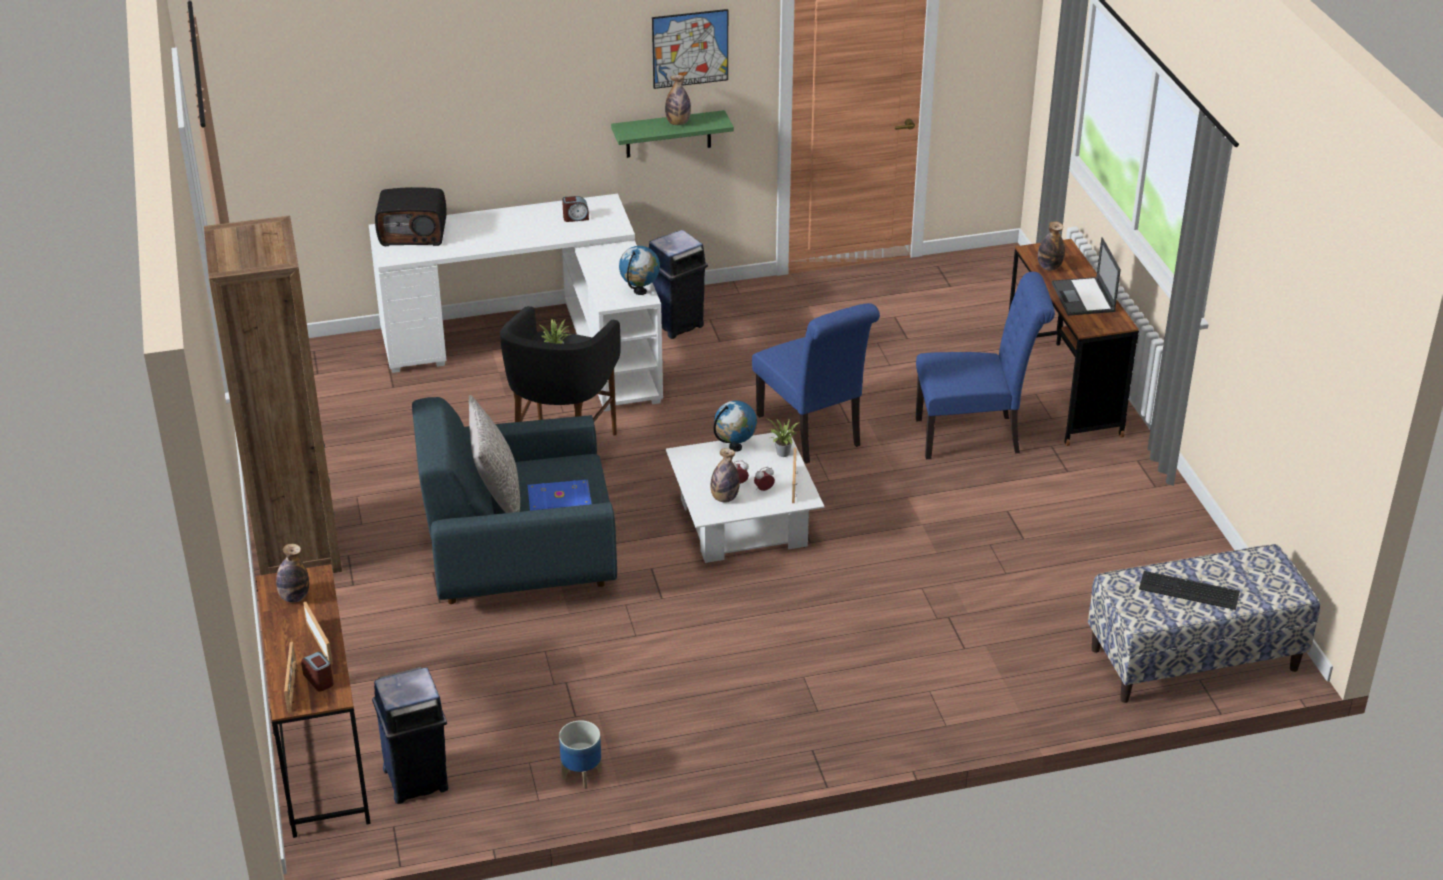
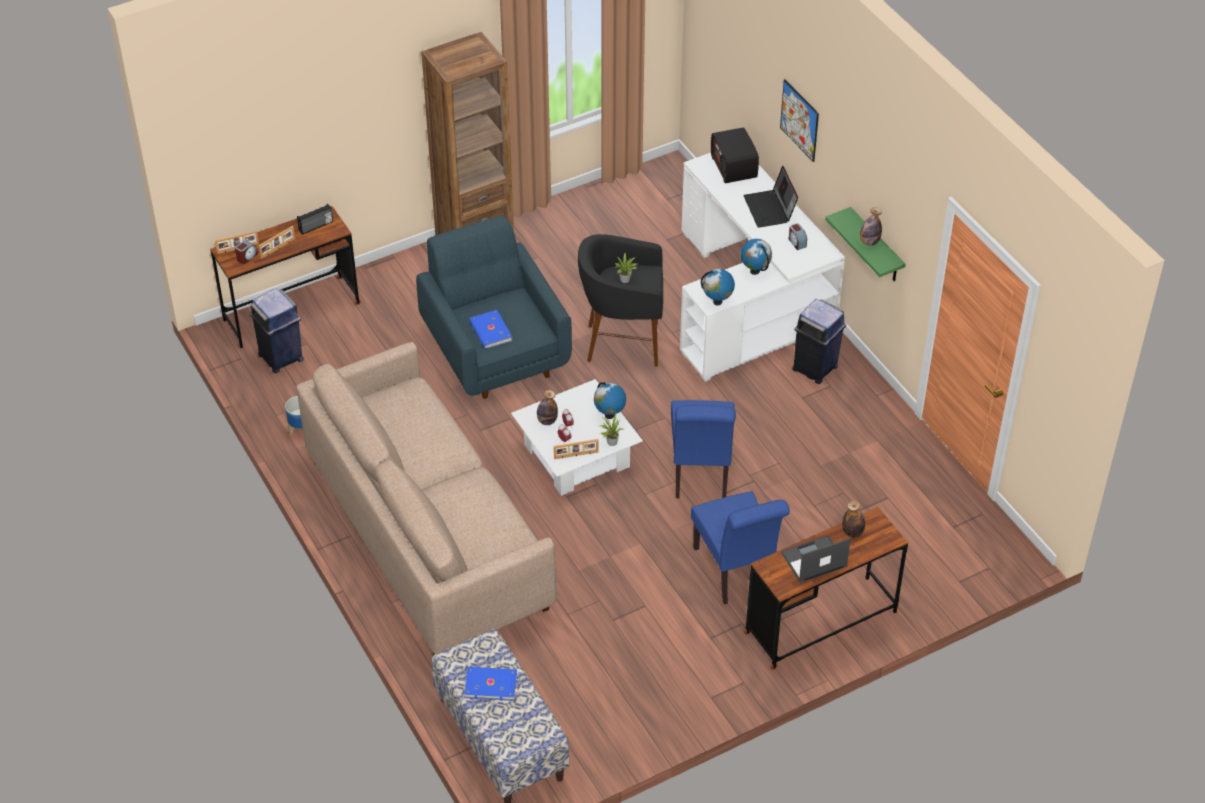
camera: 75 degrees right, 10 degrees up
bottle [276,544,309,602] -> radio [297,204,333,235]
grey pillow [469,395,520,513] -> none
picture [652,9,728,89] -> picture moved to [780,79,819,162]
blue chair [752,303,880,464] -> blue chair turned 45 degrees counterclockwise [671,400,736,498]
keyboard [1139,571,1240,610] -> blue book [464,667,517,701]
none -> beige sofa [297,342,557,655]
none -> globe [741,239,772,275]
none -> laptop [743,166,798,228]

